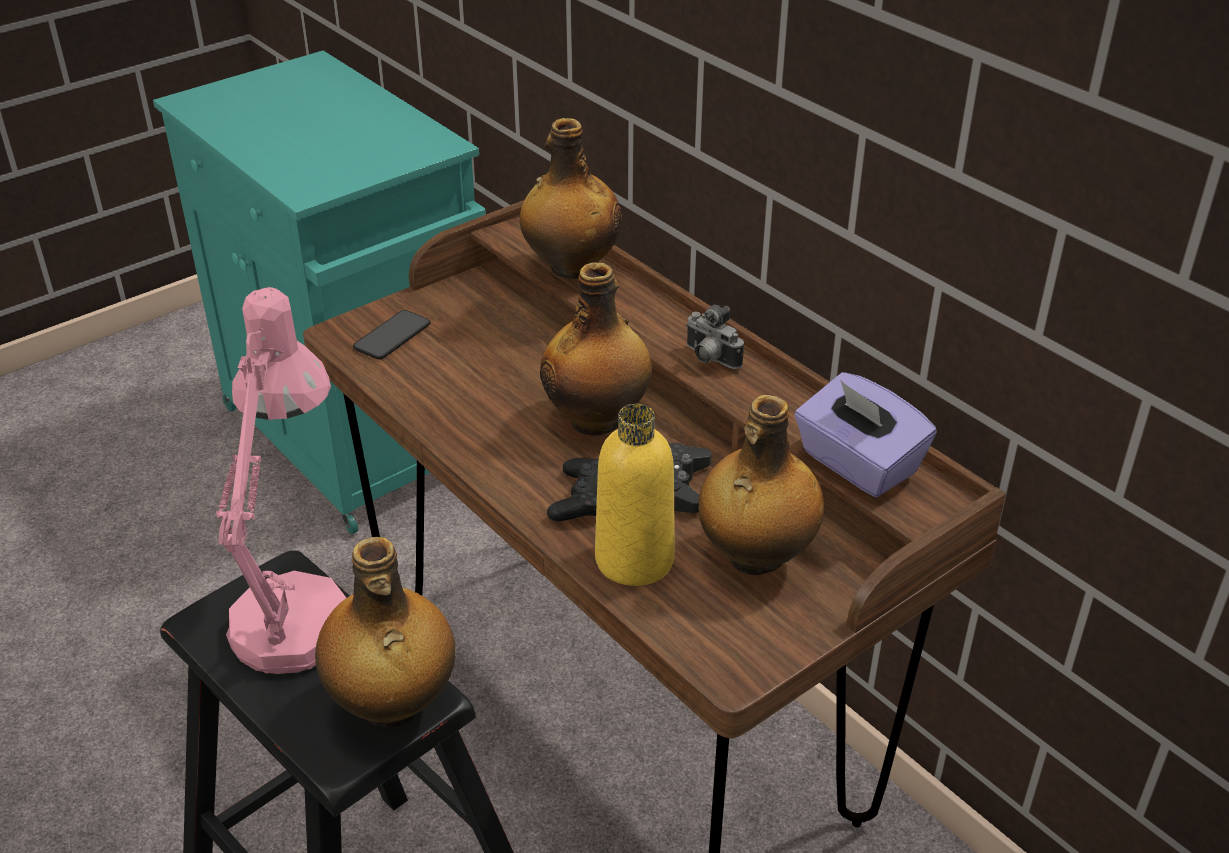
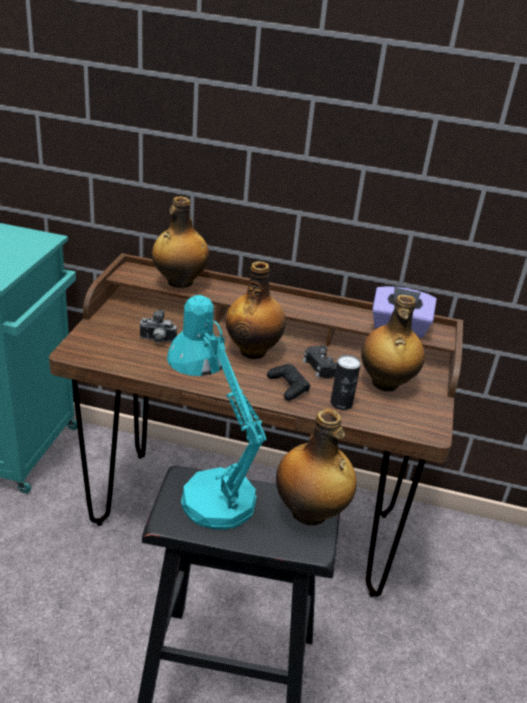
camera: 40 degrees left, 5 degrees down
pink table lamp [216,287,346,674] -> turquoise table lamp [167,295,267,530]
phone [353,310,430,360] -> none
yellow bottle [595,404,675,586] -> can [331,355,361,410]
camera [686,305,744,369] -> camera moved to [139,310,177,343]

